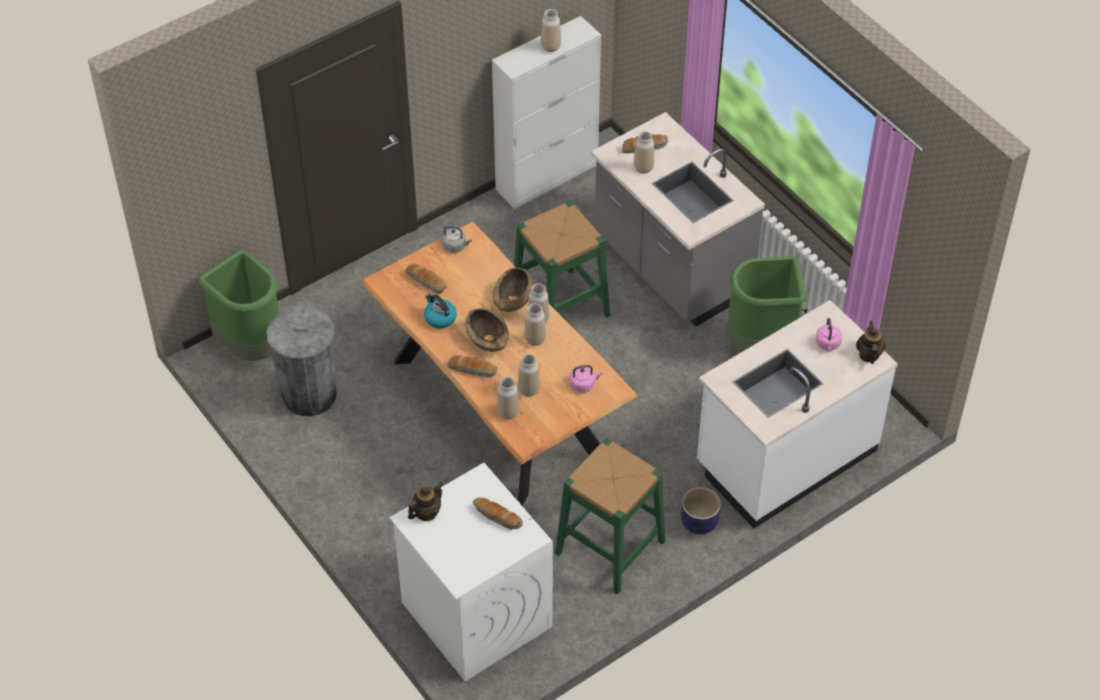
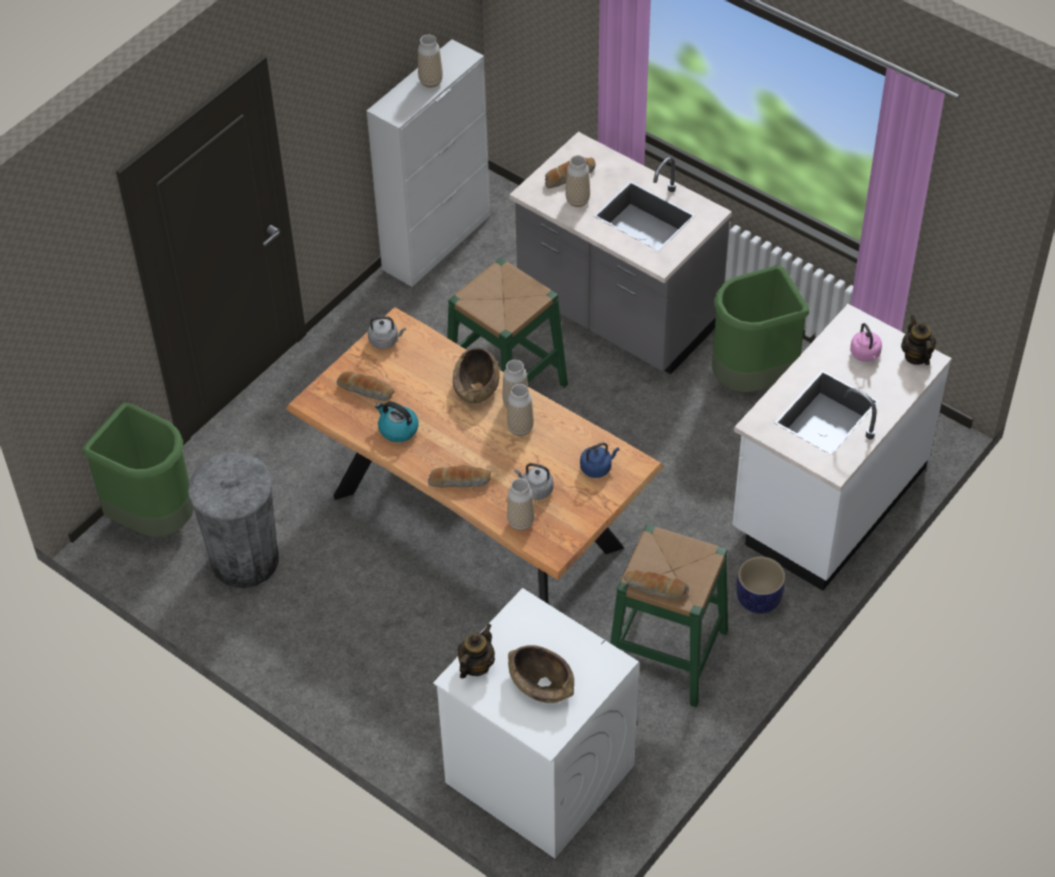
camera: 15 degrees left, 0 degrees up
brown bowl [465,308,509,352] -> brown bowl moved to [508,645,574,703]
bread [473,497,523,530] -> bread moved to [624,570,689,599]
vase [518,354,540,396] -> grey kettle [514,463,554,500]
pink kettle [569,365,603,392] -> blue kettle [580,443,620,478]

